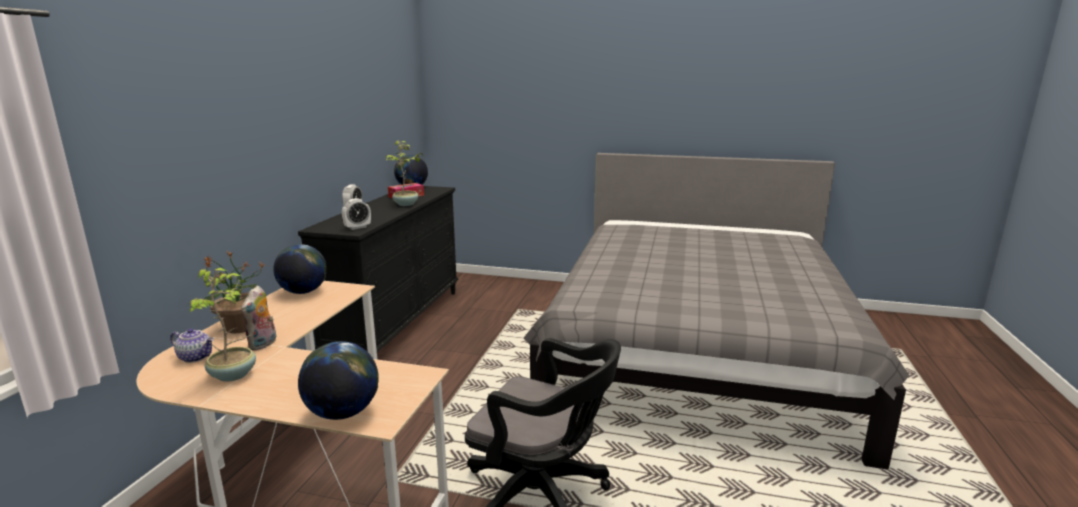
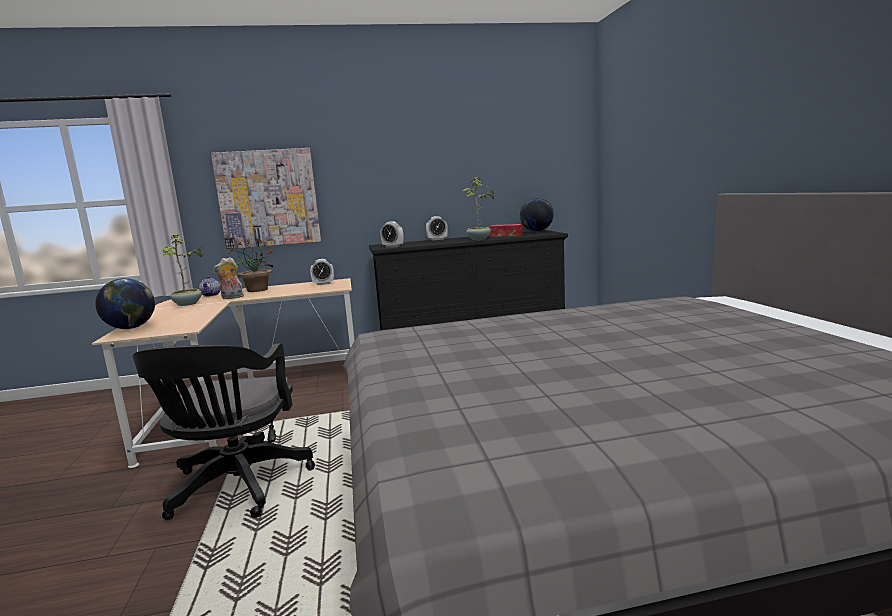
camera: 65 degrees right, 5 degrees down
globe [273,244,327,294] -> alarm clock [310,259,334,285]
none -> picture [211,148,321,249]

